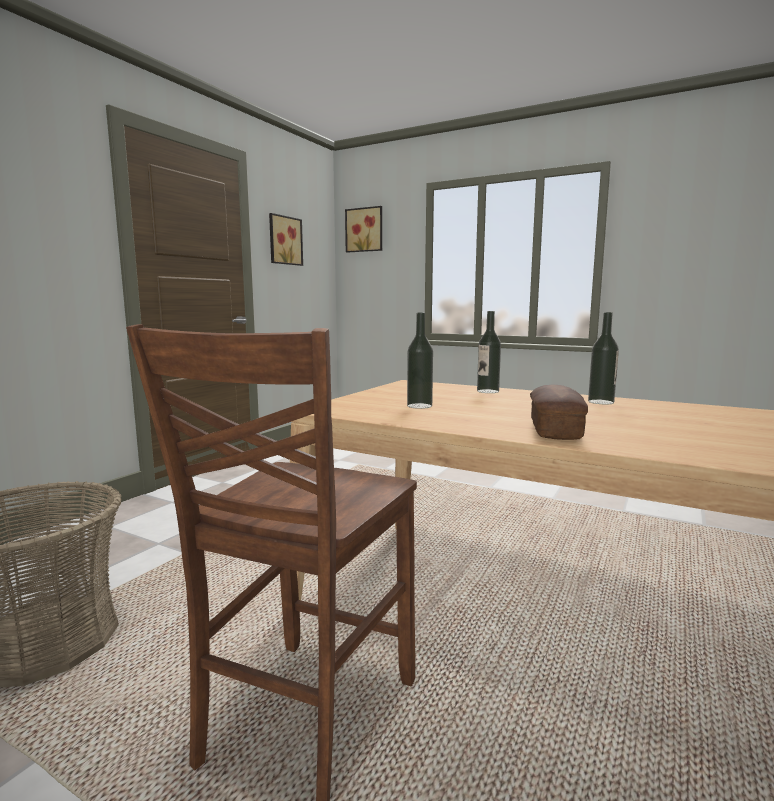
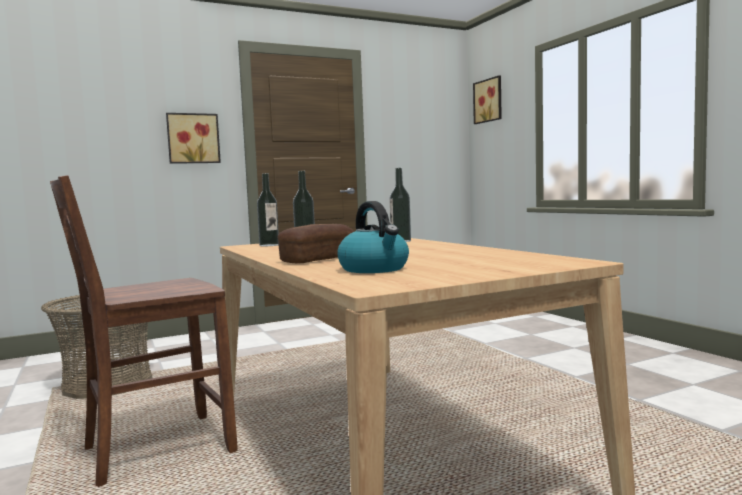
camera: 35 degrees right, 5 degrees down
picture [269,213,303,266] -> picture moved to [166,113,221,164]
bottle [588,312,619,405] -> bottle moved to [257,173,279,246]
none -> kettle [337,201,409,273]

